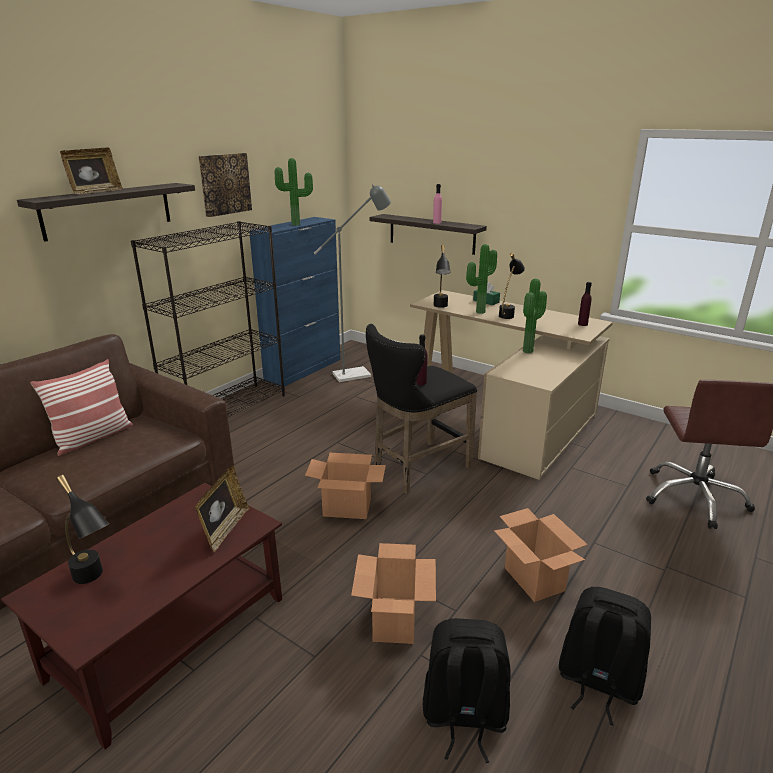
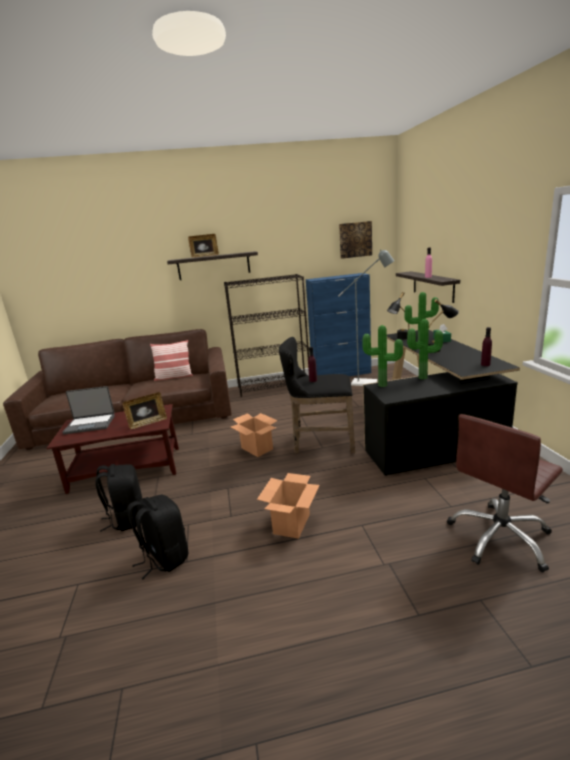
camera: 45 degrees right, 5 degrees down
black table lamp [56,475,109,584] -> laptop [62,386,115,434]
picture [198,153,252,217] -> picture moved to [339,221,372,259]
potted plant [275,158,313,226] -> potted plant moved to [363,325,403,387]
cardboard box [351,543,436,644] -> none
beige desk [410,290,613,480] -> black desk [363,330,520,476]
black backpack [559,587,651,725] -> black backpack moved to [95,464,143,532]

